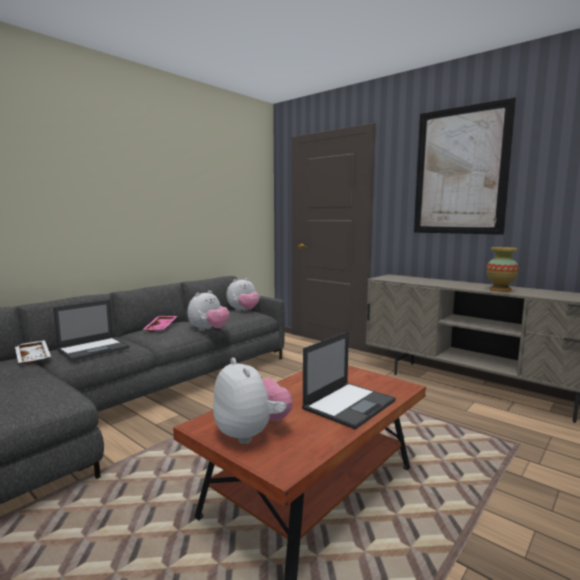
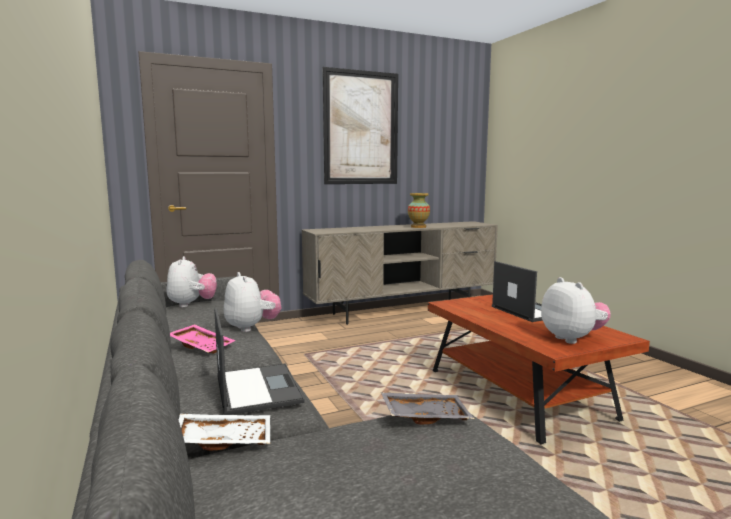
camera: 65 degrees left, 0 degrees up
plush toy [213,358,292,444] -> plush toy turned 75 degrees clockwise [541,277,611,344]
none -> grey tray [381,392,474,424]

